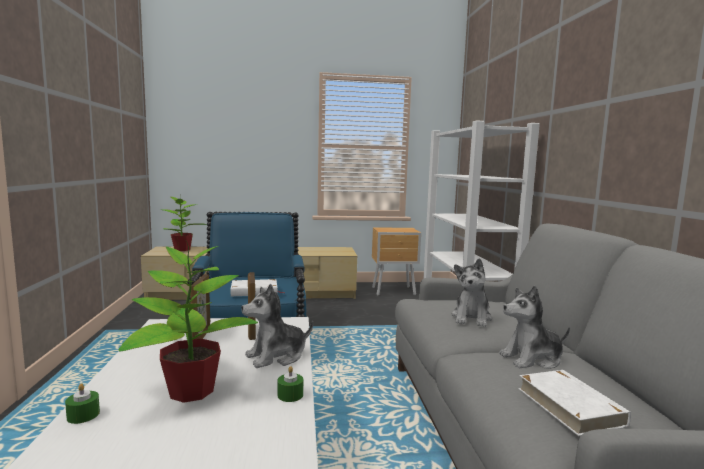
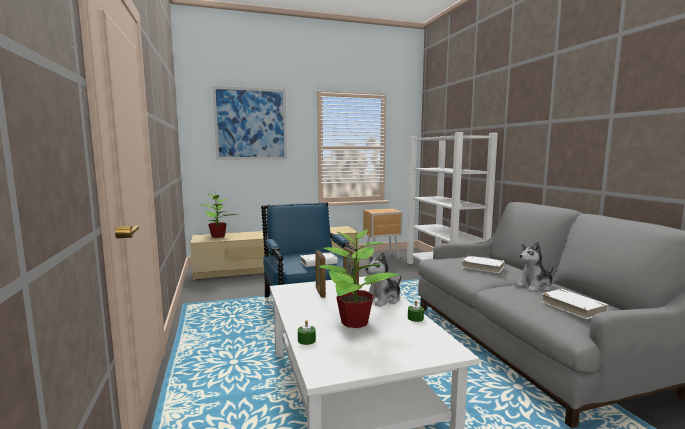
camera: 10 degrees left, 0 degrees up
plush toy [452,258,492,327] -> white book [461,256,505,273]
none -> picture [213,86,287,160]

